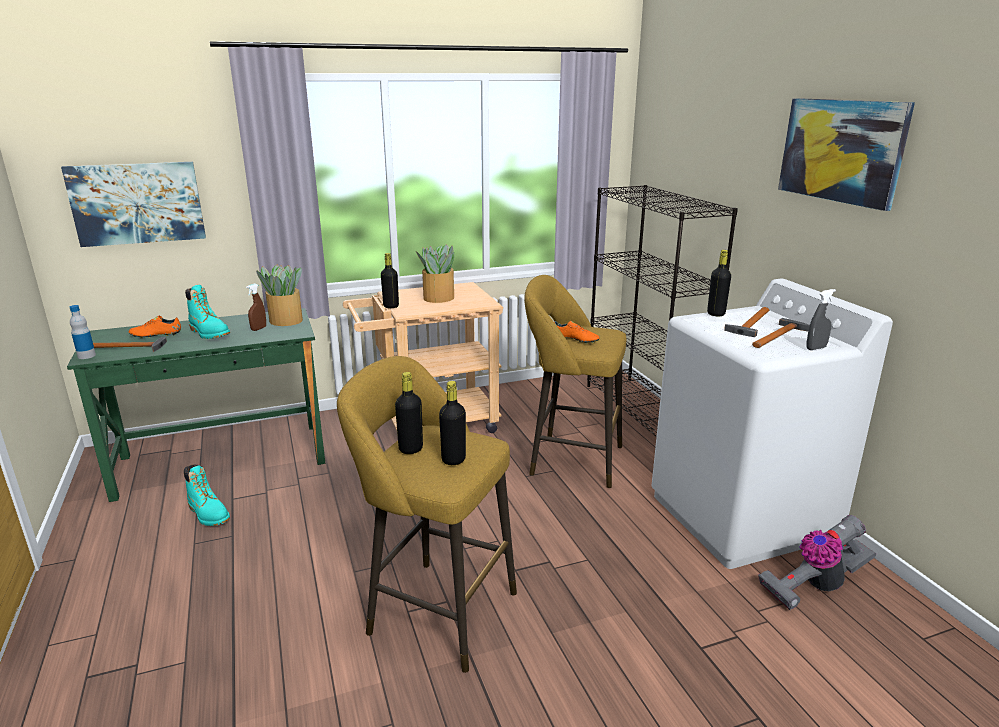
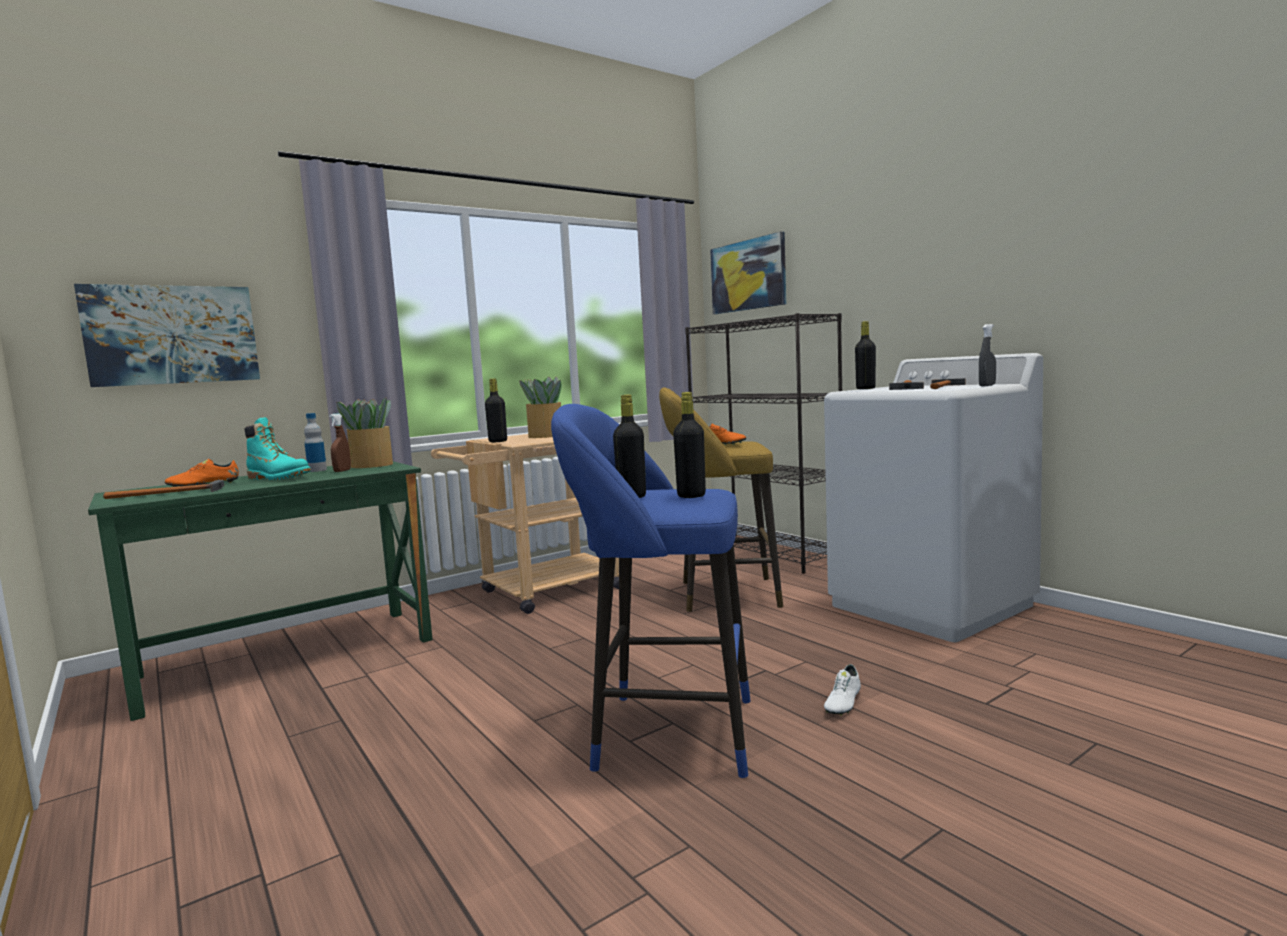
camera: 15 degrees left, 15 degrees down
bottle [70,305,96,359] -> bottle moved to [304,413,327,472]
turquoise boot [184,464,230,526] -> none
yellow stool [337,356,517,673] -> blue stool [551,404,751,778]
vacuum cleaner [758,515,876,610] -> none
picture [778,98,915,211] -> picture moved to [710,231,786,314]
none -> white shoe [824,664,861,716]

